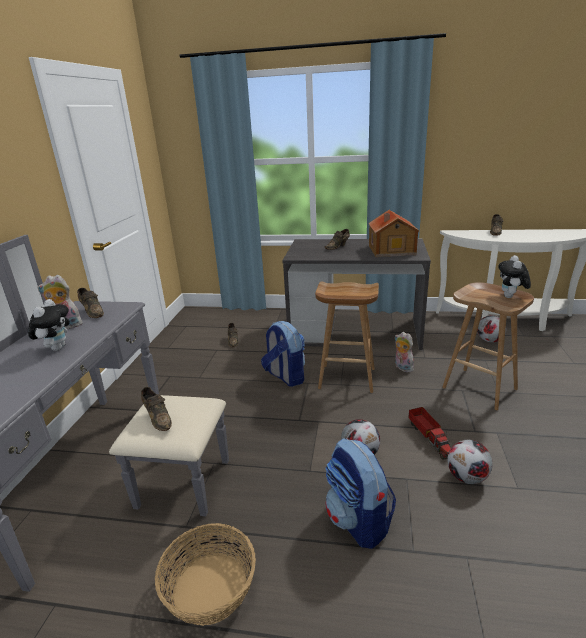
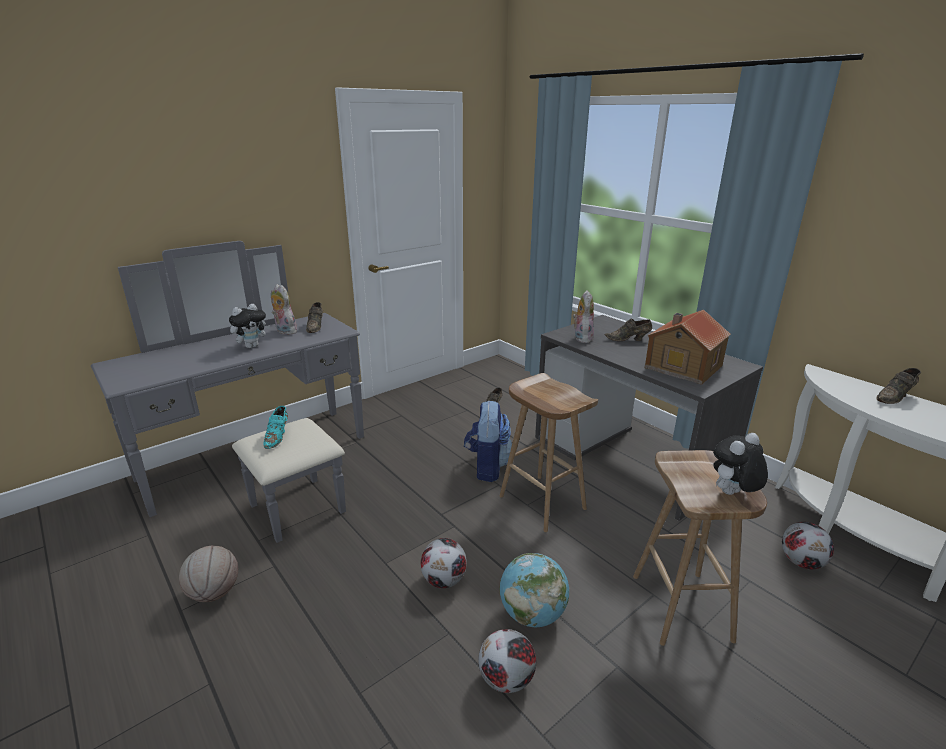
camera: 40 degrees right, 0 degrees up
brown shoe [141,387,172,431] -> turquoise shoe [264,406,288,449]
basket [155,523,256,626] -> basketball [179,546,238,602]
backpack [325,438,396,549] -> none
plush toy [395,332,414,372] -> plush toy moved to [573,290,594,343]
toy truck [408,407,451,460] -> globe [500,553,569,627]

